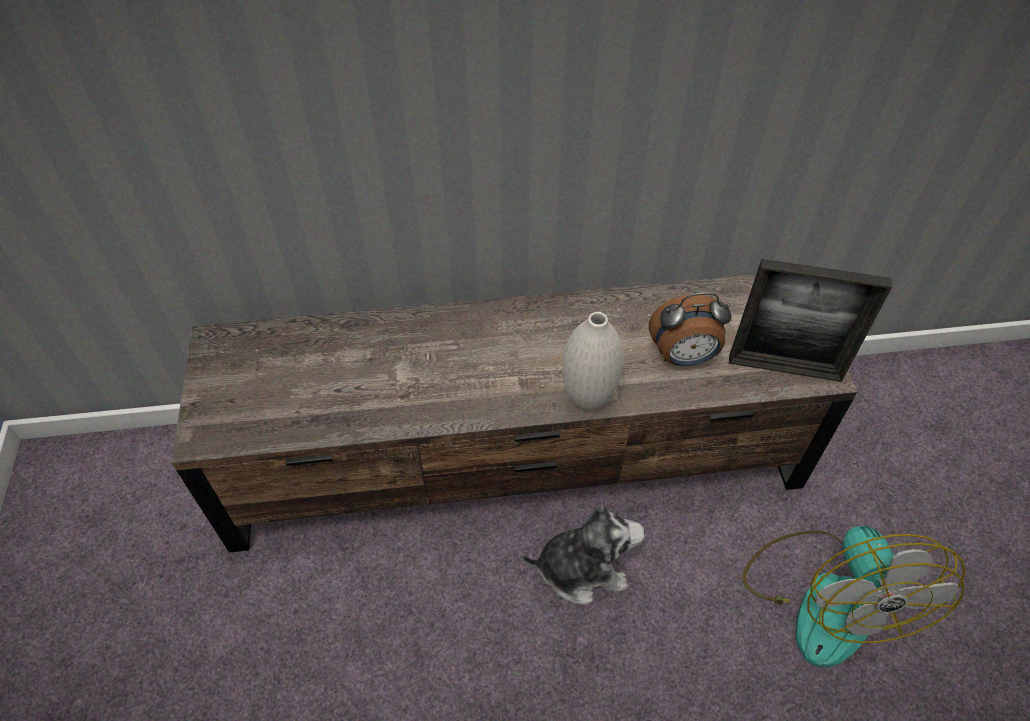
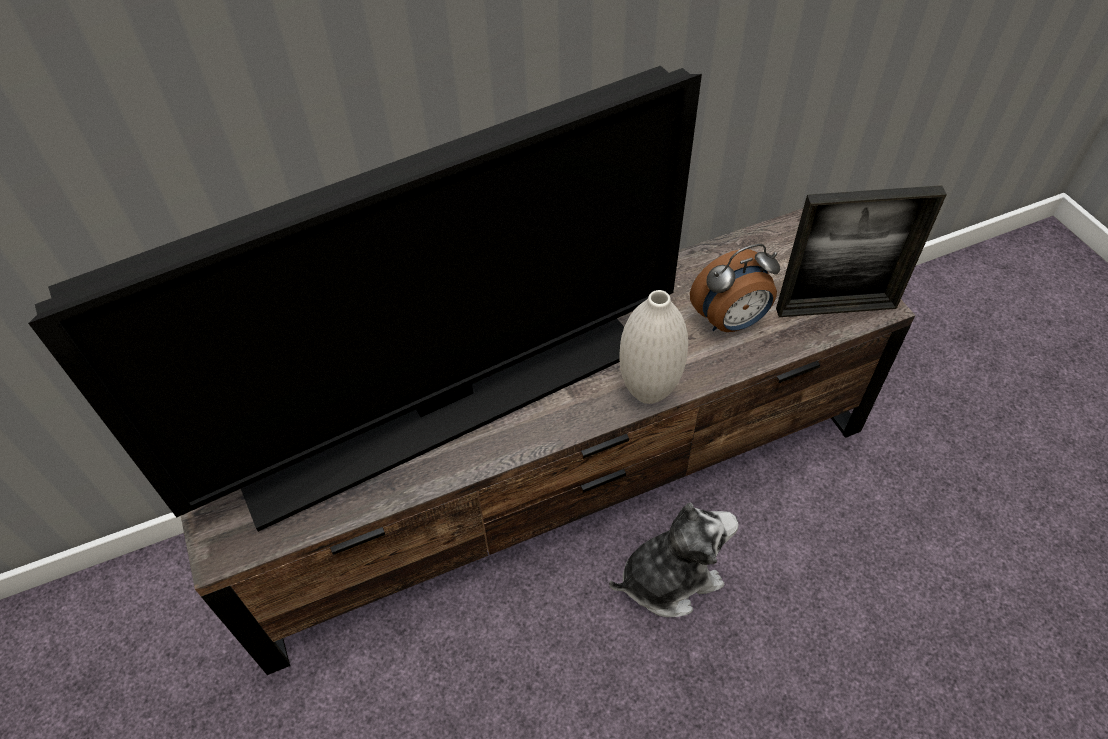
camera: 15 degrees left, 0 degrees up
fan [742,526,966,667] -> none
none -> television [28,66,702,532]

